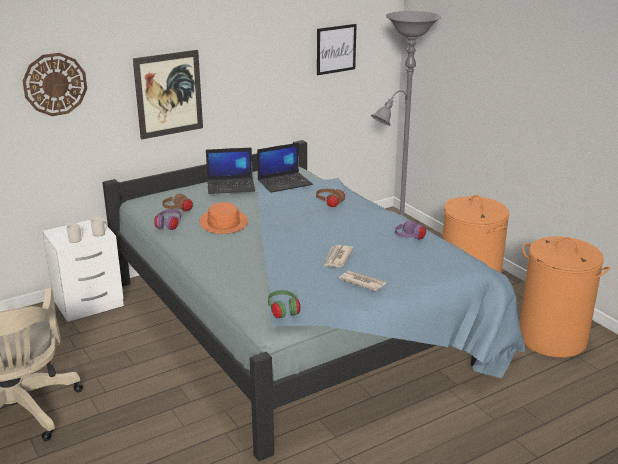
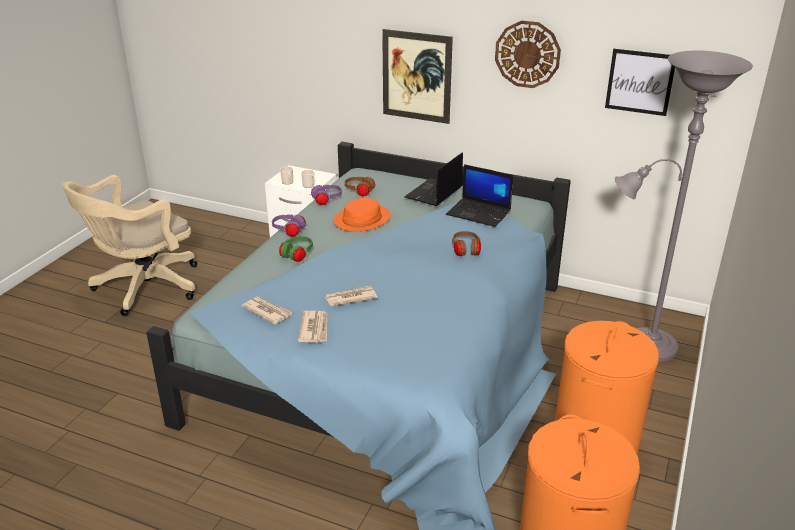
camera: 55 degrees right, 5 degrees up
wall clock [23,53,87,116] -> wall clock moved to [495,21,561,88]
laptop [206,147,255,194] -> laptop turned 75 degrees clockwise [404,152,463,206]
green headphones [268,290,300,318] -> green headphones moved to [279,236,313,262]
purple headphones [395,220,426,240] -> purple headphones moved to [272,215,307,237]
none -> newspaper [242,297,293,324]

